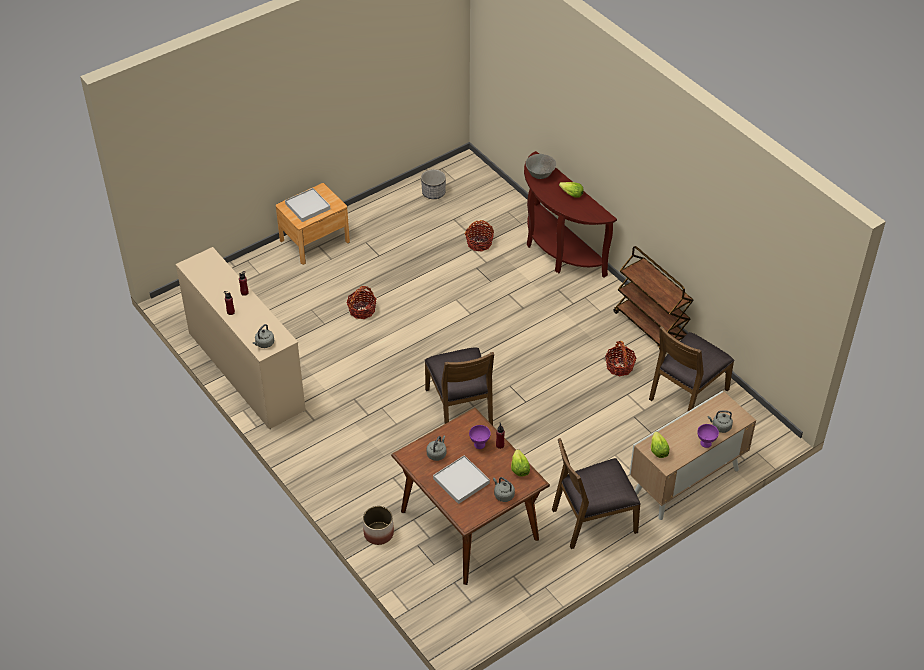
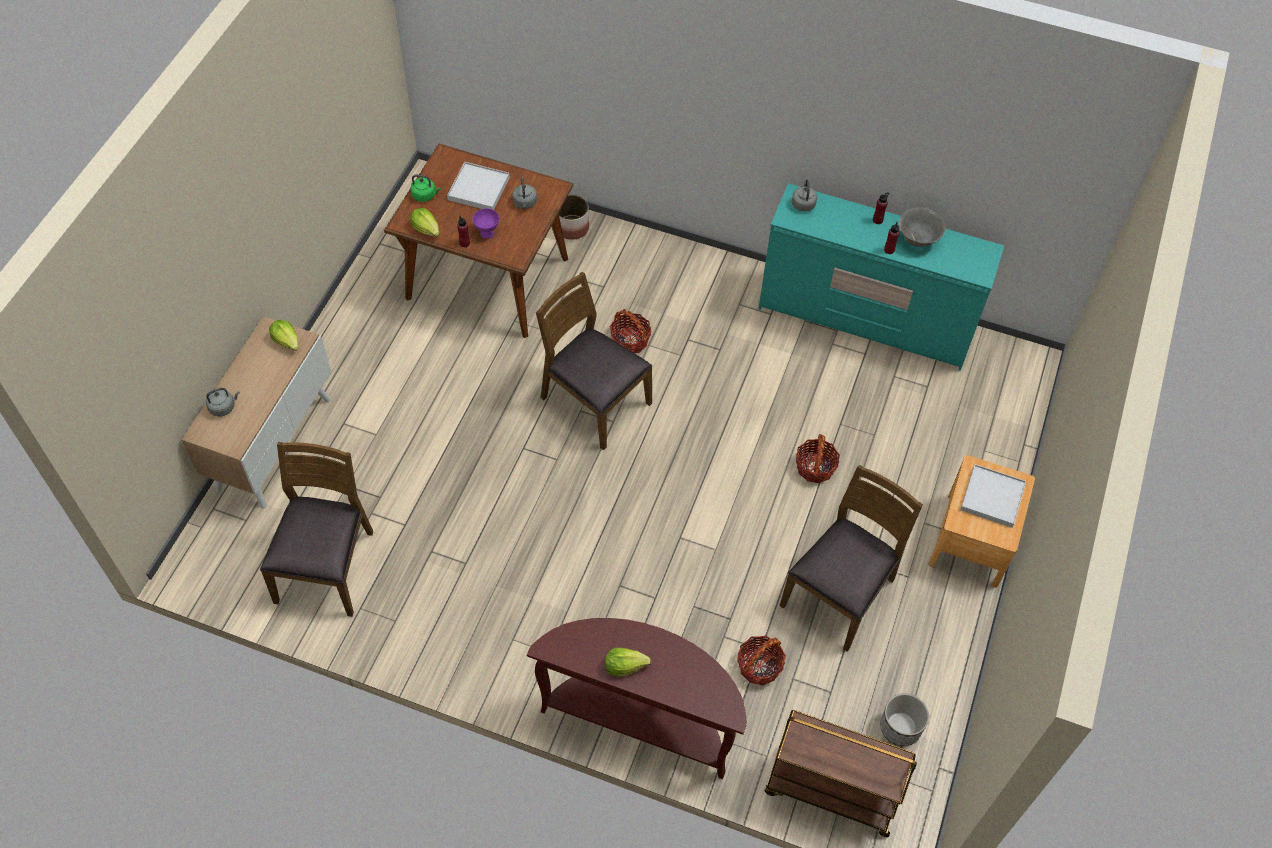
camera: 145 degrees right, 10 degrees up
beige dresser [176,247,306,429] -> turquoise dresser [758,184,1004,371]
grey kettle [493,477,515,502] -> green kettle [410,175,441,202]
grey bowl [526,154,556,179] -> grey bowl moved to [899,207,945,247]
brown chair [552,438,641,549] -> brown chair moved to [780,465,923,652]
basket [605,341,637,376] -> basket moved to [610,309,652,353]
brown cart [614,246,694,353] -> brown cart moved to [765,710,917,837]
purple bowl [697,424,719,448] -> none

